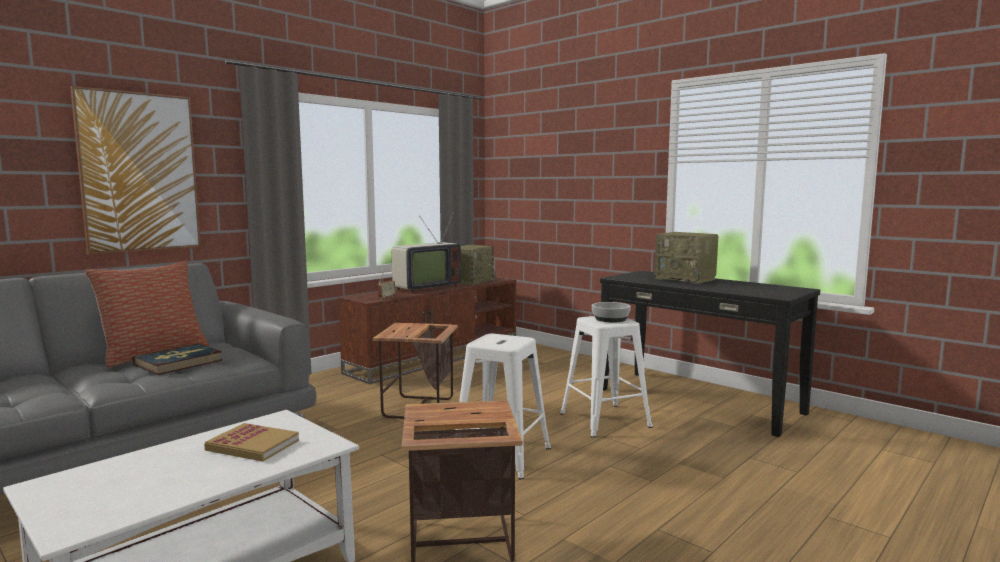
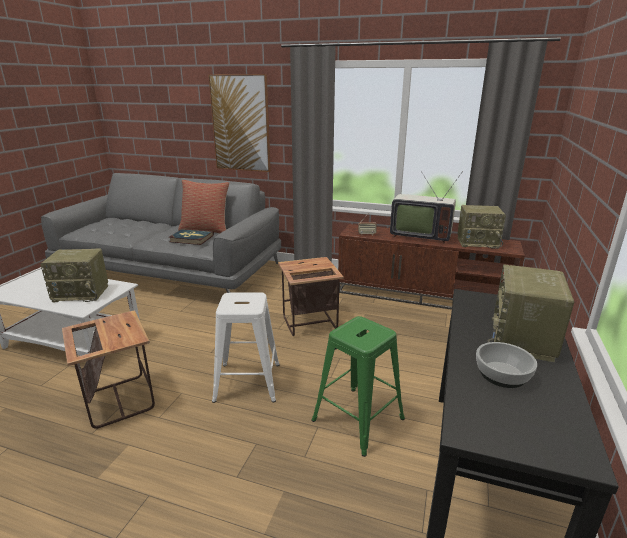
camera: 65 degrees right, 15 degrees up
book [204,423,299,462] -> radio [40,248,108,303]
white stool [560,316,653,438] -> green stool [311,316,405,457]
bowl [592,302,631,323] -> bowl moved to [476,342,537,388]

